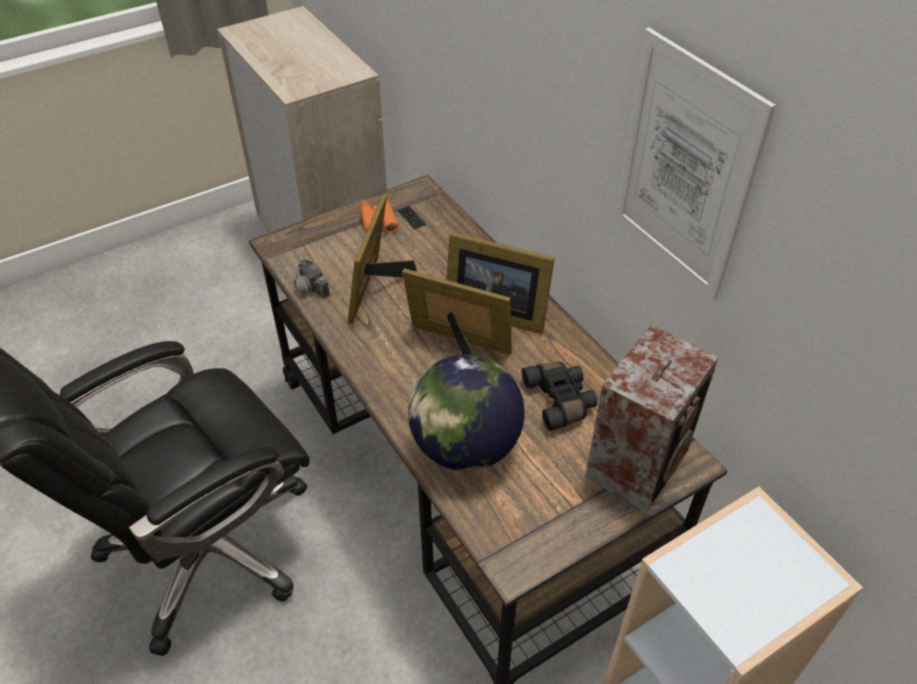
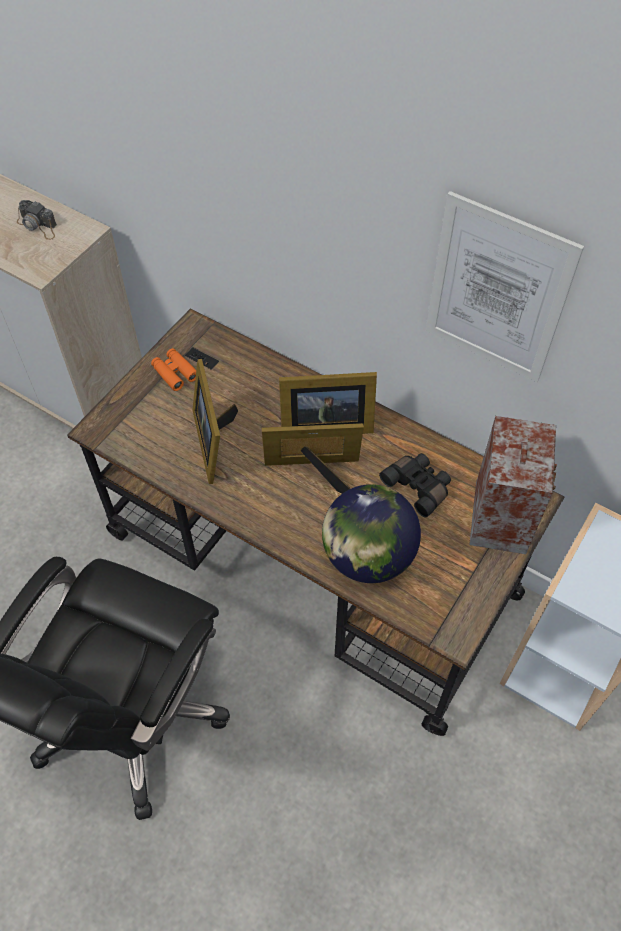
camera: 25 degrees left, 10 degrees up
camera [292,259,330,311] -> camera moved to [17,200,57,240]

